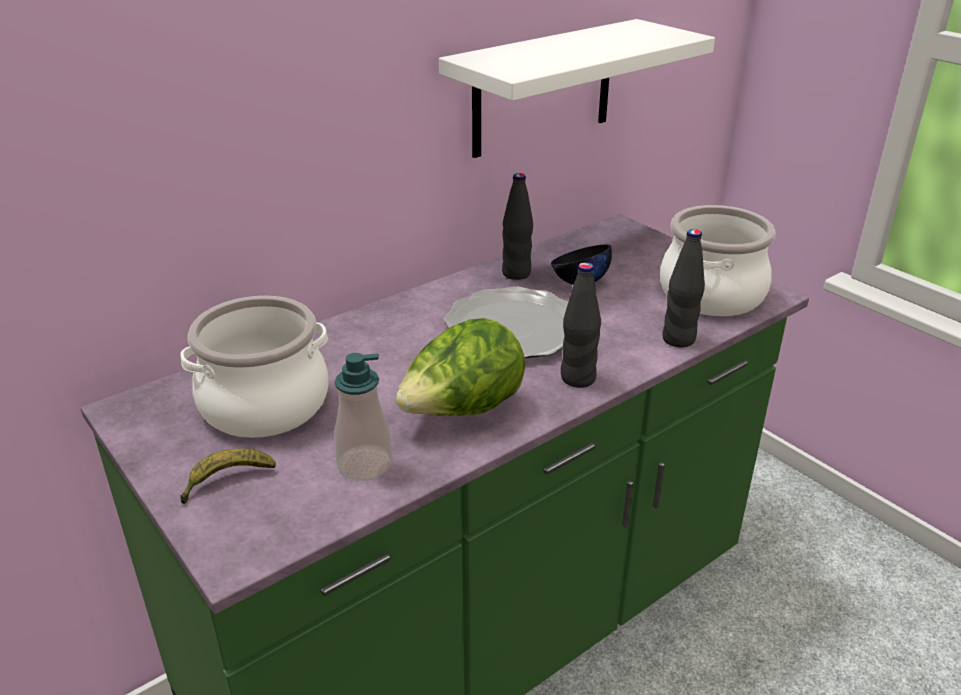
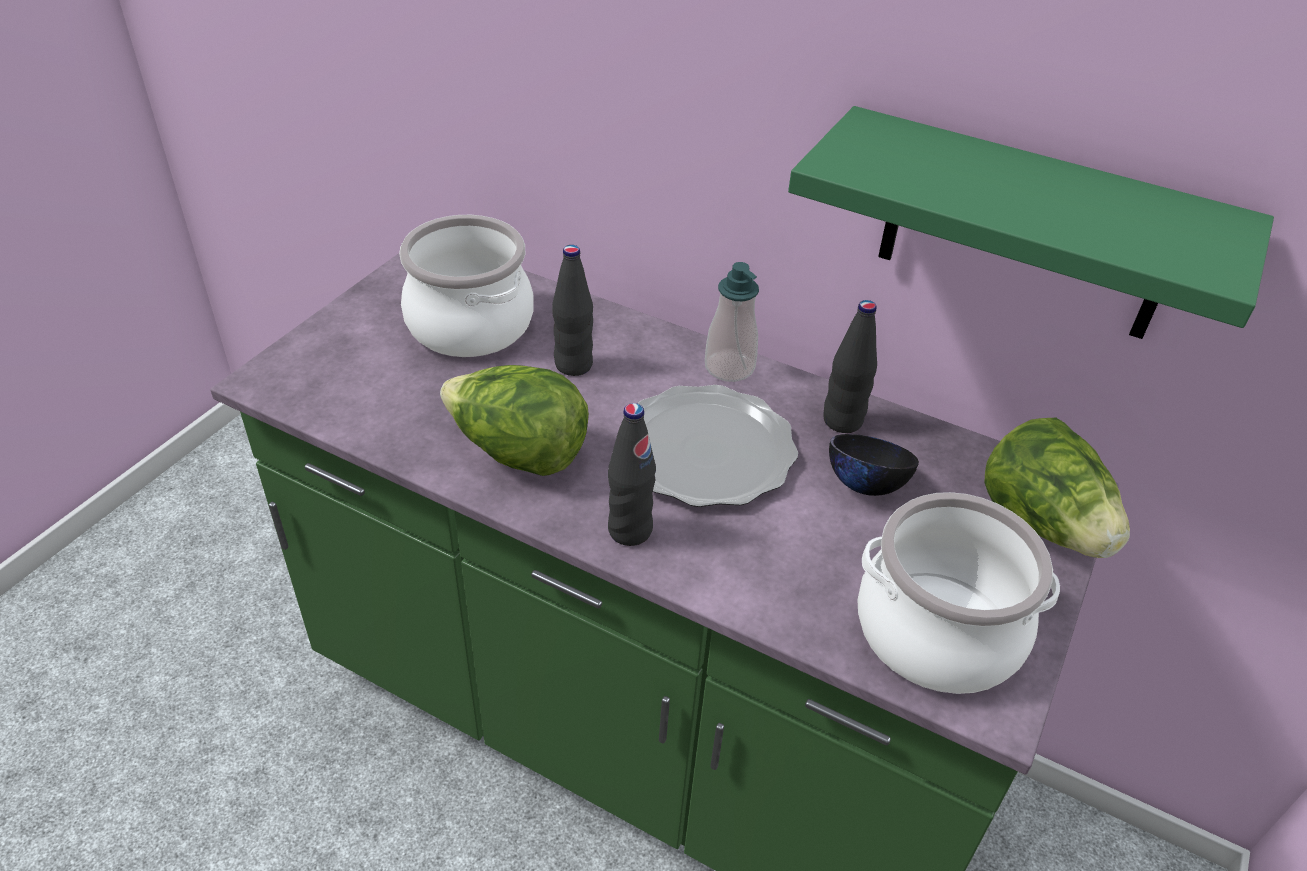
camera: 65 degrees right, 10 degrees up
banana [180,449,276,504] -> none
soap dispenser [334,353,392,481] -> soap dispenser moved to [705,262,759,382]
white shelf [439,19,715,158] -> green shelf [788,106,1274,339]
black bottle [662,229,705,348] -> black bottle moved to [552,245,593,376]
none -> lettuce [984,418,1130,558]

